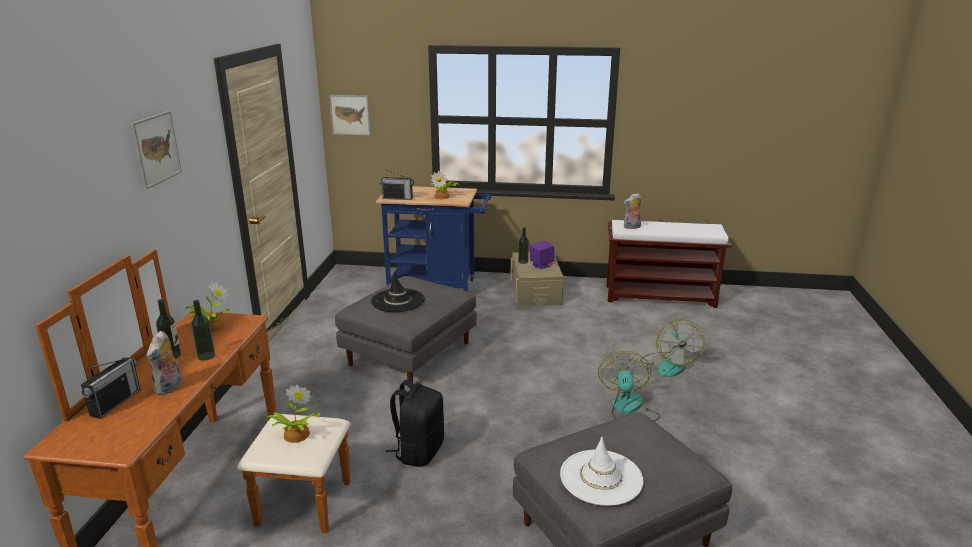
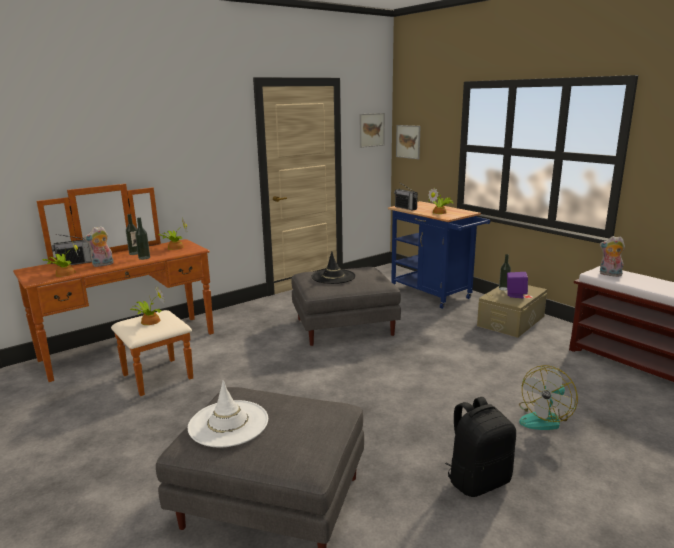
camera: 45 degrees right, 5 degrees down
picture [130,111,182,189] -> picture moved to [360,113,385,148]
black backpack [386,380,444,467] -> black backpack moved to [445,397,516,497]
fan [598,351,661,422] -> none
none -> potted plant [42,241,79,277]

